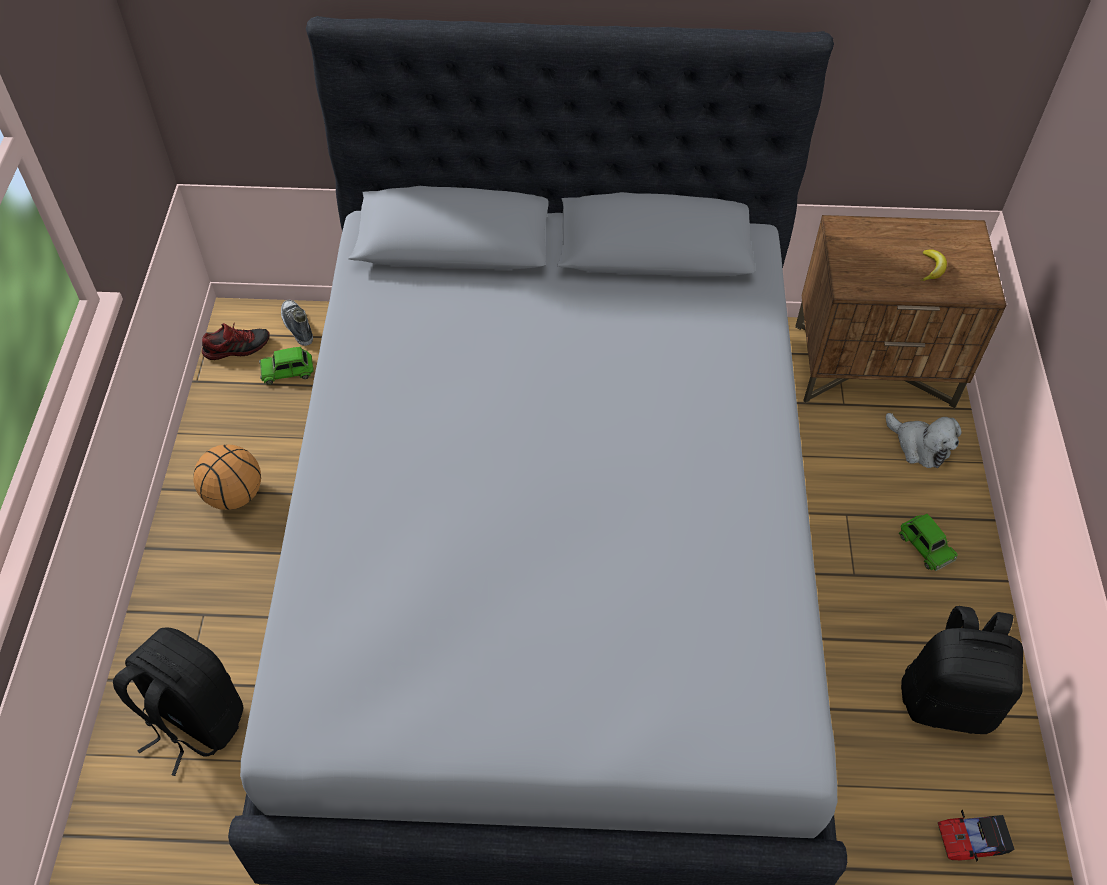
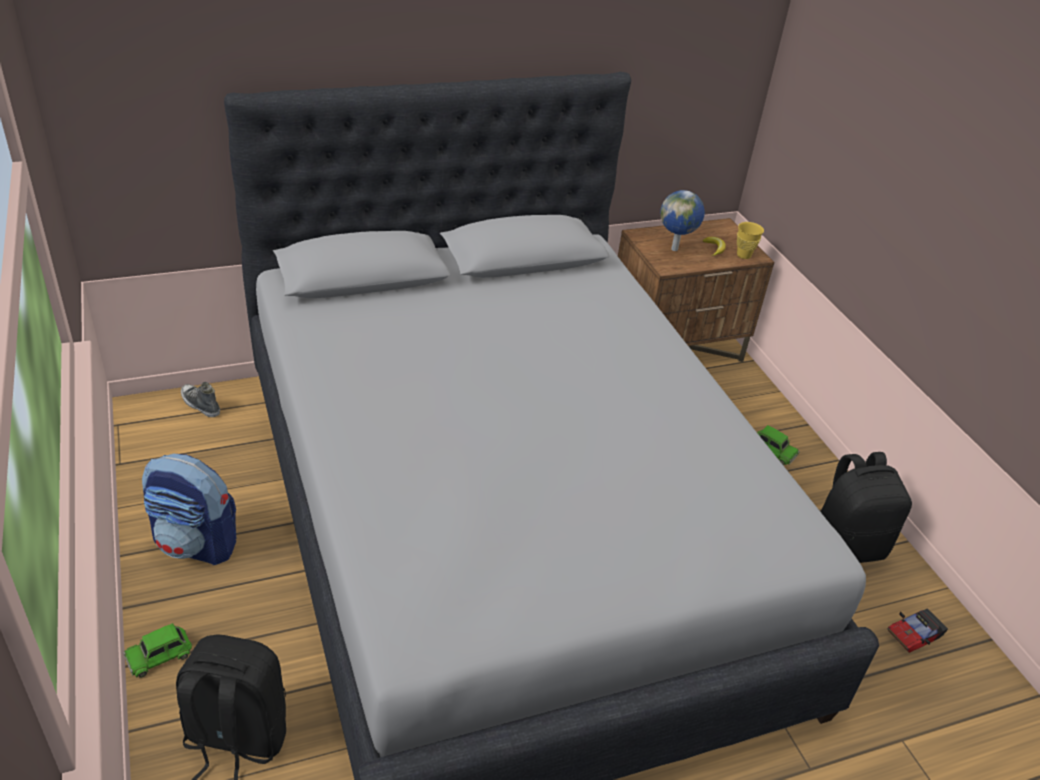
camera: 25 degrees left, 15 degrees down
basketball [193,445,261,510] -> backpack [142,454,236,565]
shoe [202,323,270,360] -> none
green toy car [259,347,314,385] -> green toy car moved to [123,623,192,678]
plush toy [886,413,962,468] -> none
none -> globe [660,190,705,251]
none -> yellow cup [737,222,764,259]

